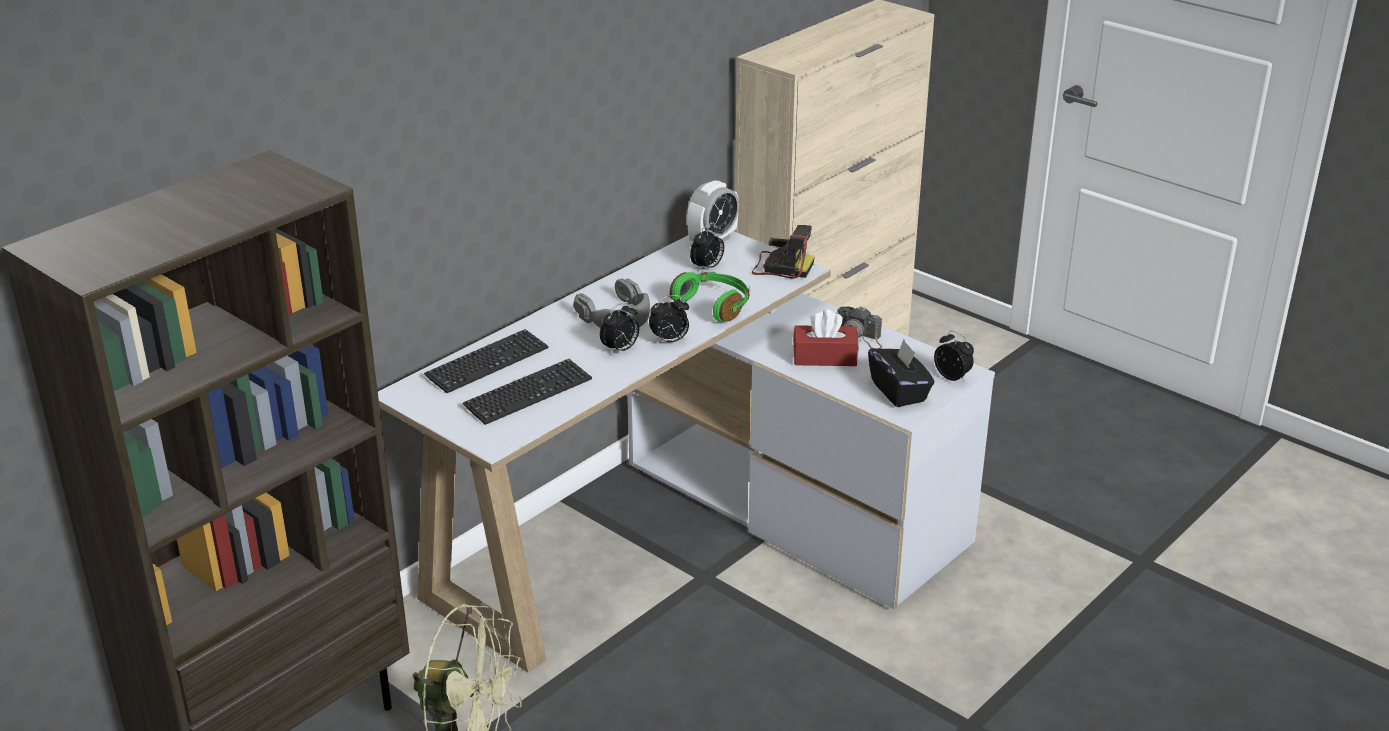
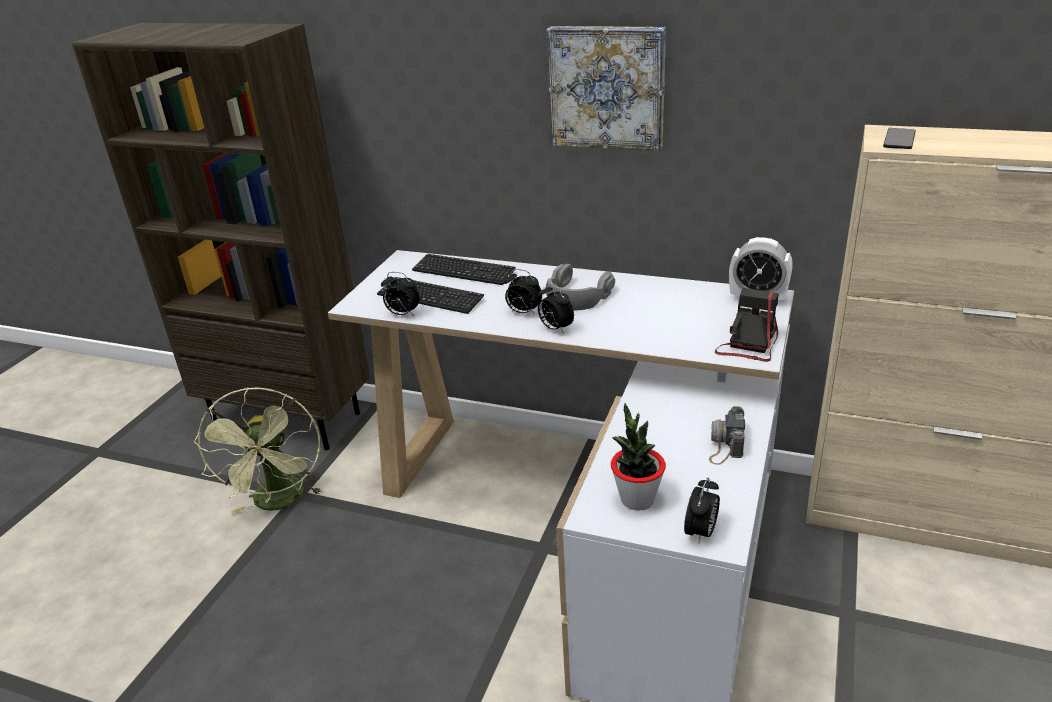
camera: 70 degrees right, 0 degrees up
green headphones [670,272,750,322] -> none
alarm clock [690,223,724,273] -> alarm clock moved to [381,272,420,316]
camera [752,225,815,279] -> camera turned 150 degrees counterclockwise [715,288,779,362]
red tissue box [793,310,858,366] -> none
black tissue box [868,339,934,407] -> potted plant [611,403,666,511]
none -> picture [546,26,666,151]
none -> phone [883,128,916,149]

